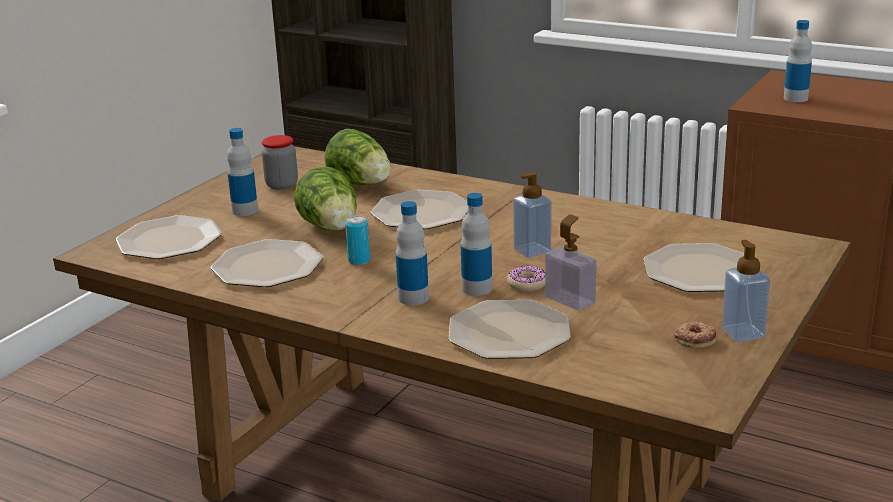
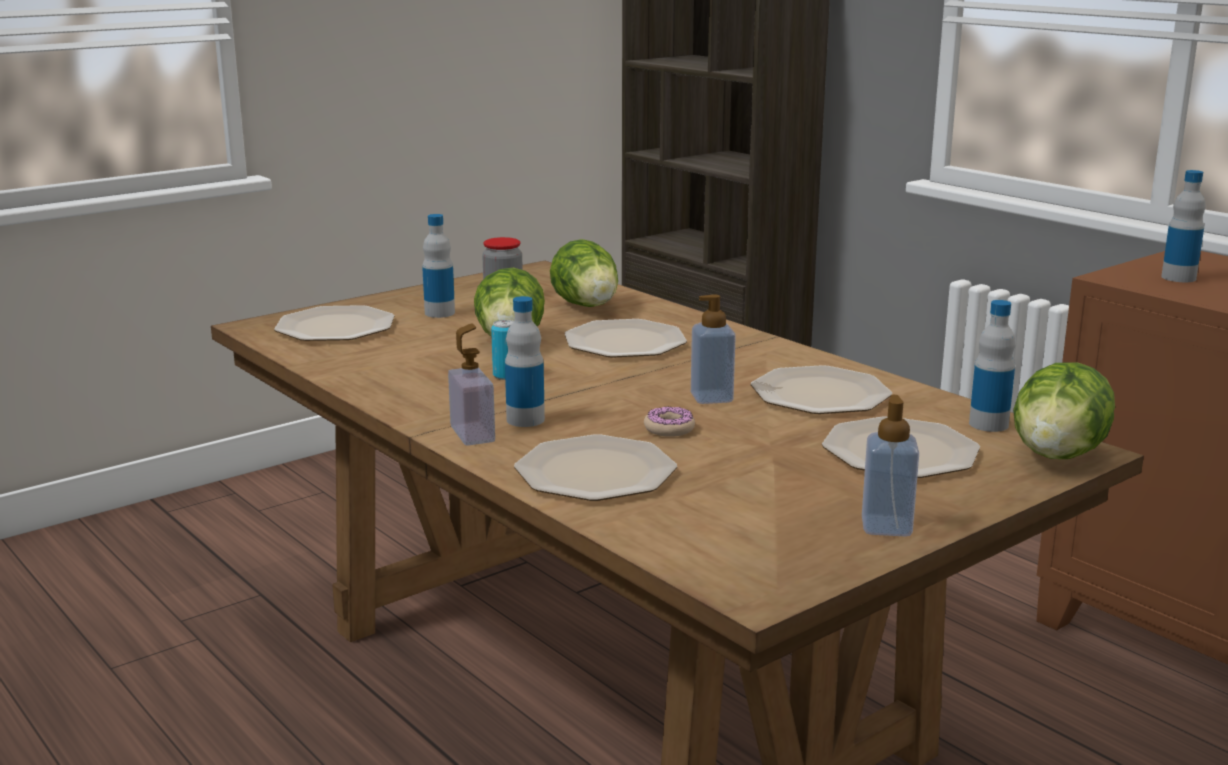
camera: 20 degrees right, 5 degrees down
plate [211,239,323,287] -> plate moved to [751,365,892,414]
bottle [461,193,492,296] -> bottle moved to [969,300,1016,432]
soap dispenser [545,214,596,311] -> soap dispenser moved to [448,323,495,446]
donut [674,321,716,348] -> none
none -> lettuce [1013,362,1115,459]

